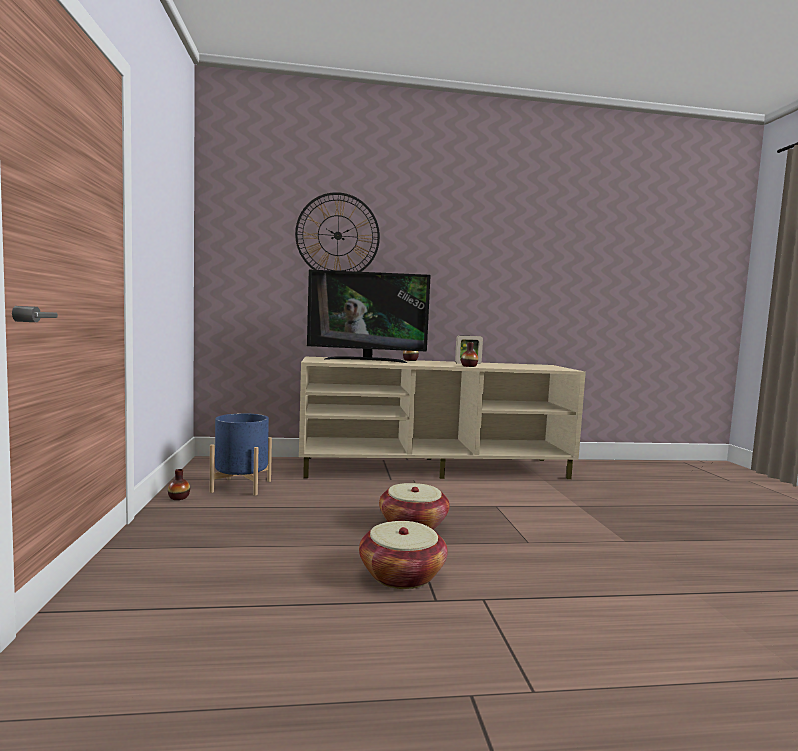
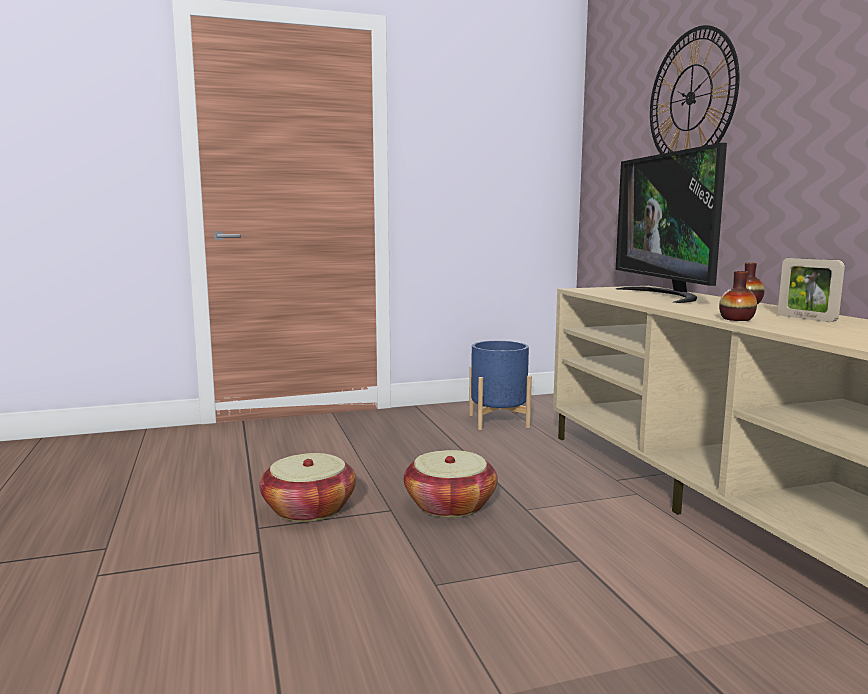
camera: 80 degrees right, 5 degrees up
vase [168,469,190,500] -> none

